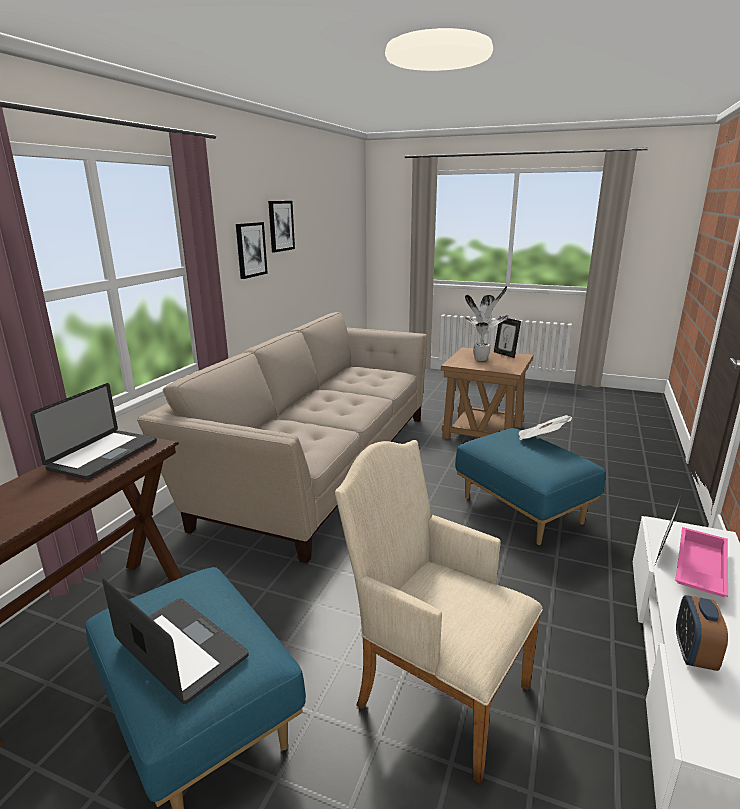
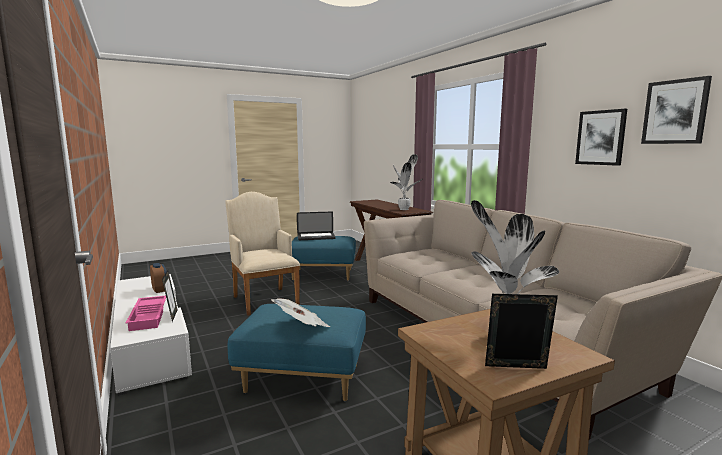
camera: 130 degrees right, 10 degrees down
laptop [30,383,157,480] -> potted plant [390,154,423,210]
beige armchair [335,440,543,784] -> beige armchair turned 105 degrees counterclockwise [225,192,300,316]

